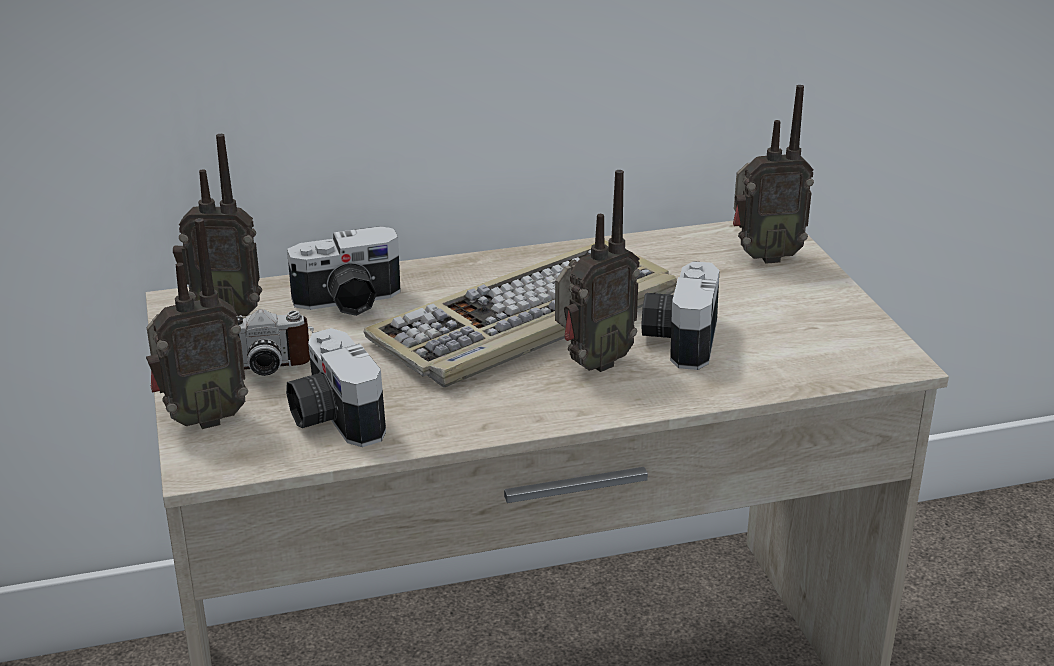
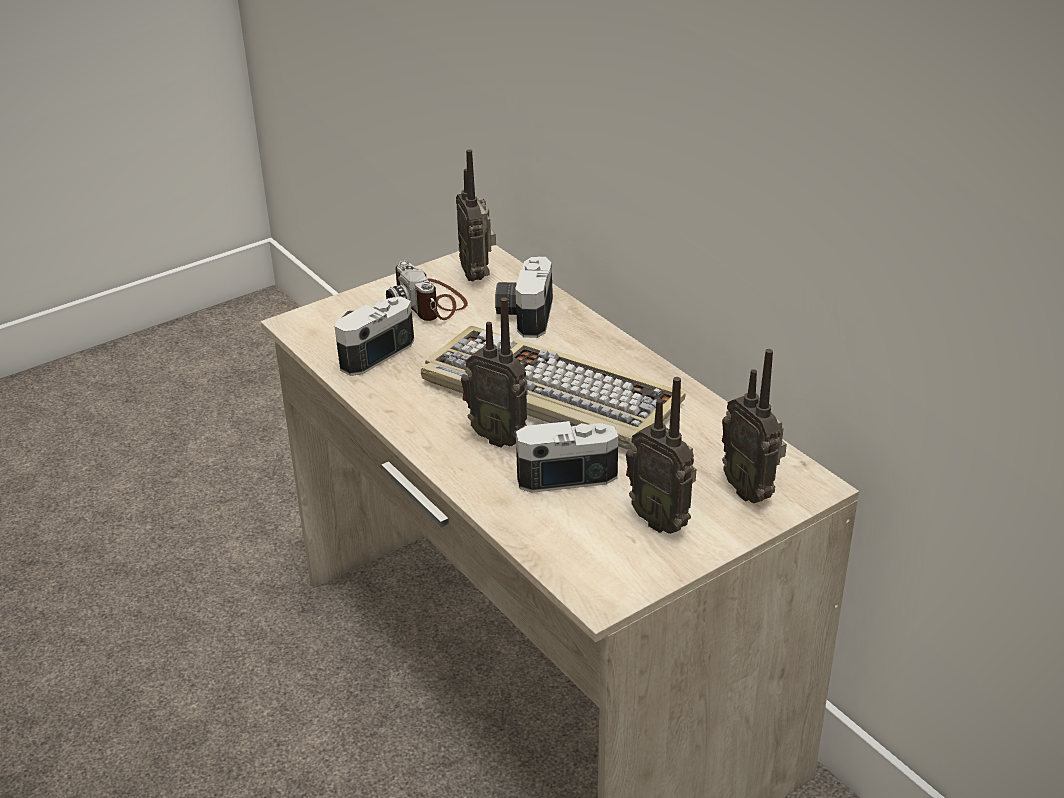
camera: 70 degrees right, 5 degrees up
radio [146,218,248,429] -> radio moved to [626,377,696,534]
camera [287,226,401,316] -> camera turned 45 degrees clockwise [495,256,553,338]

